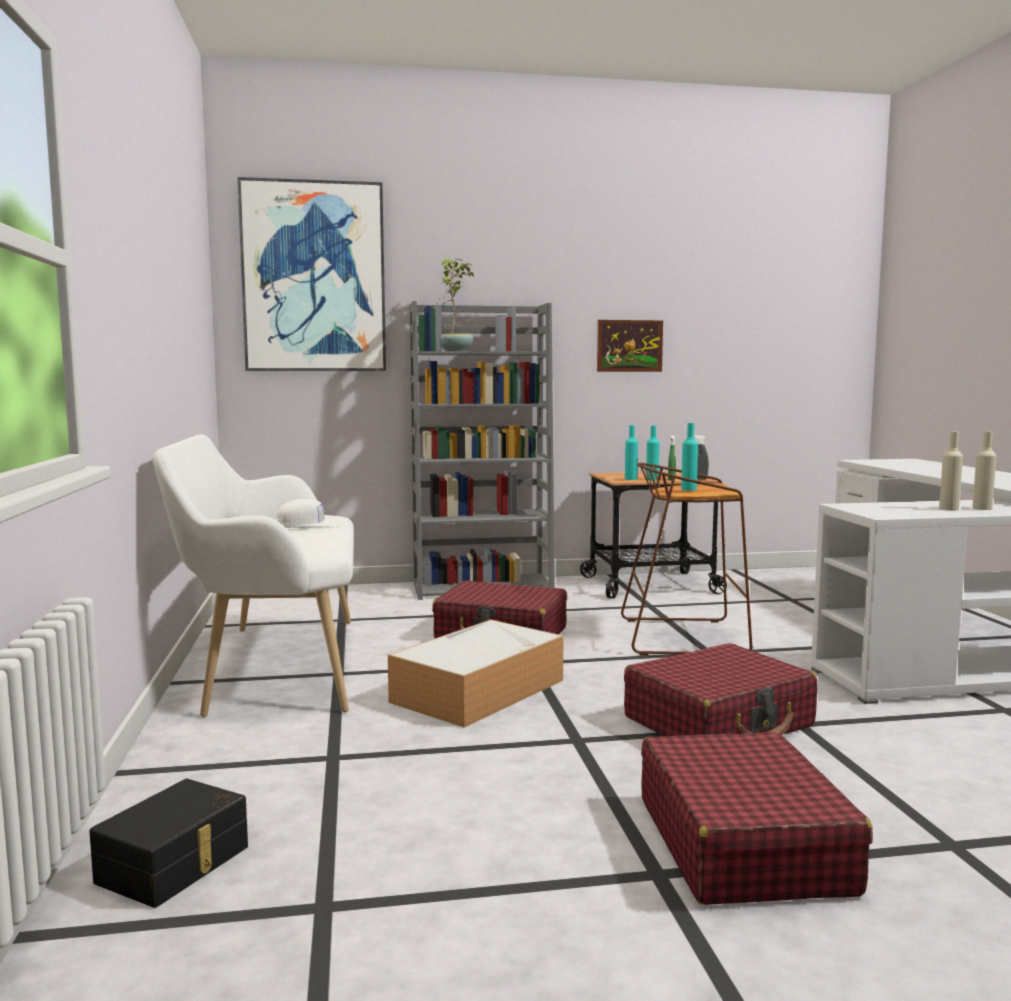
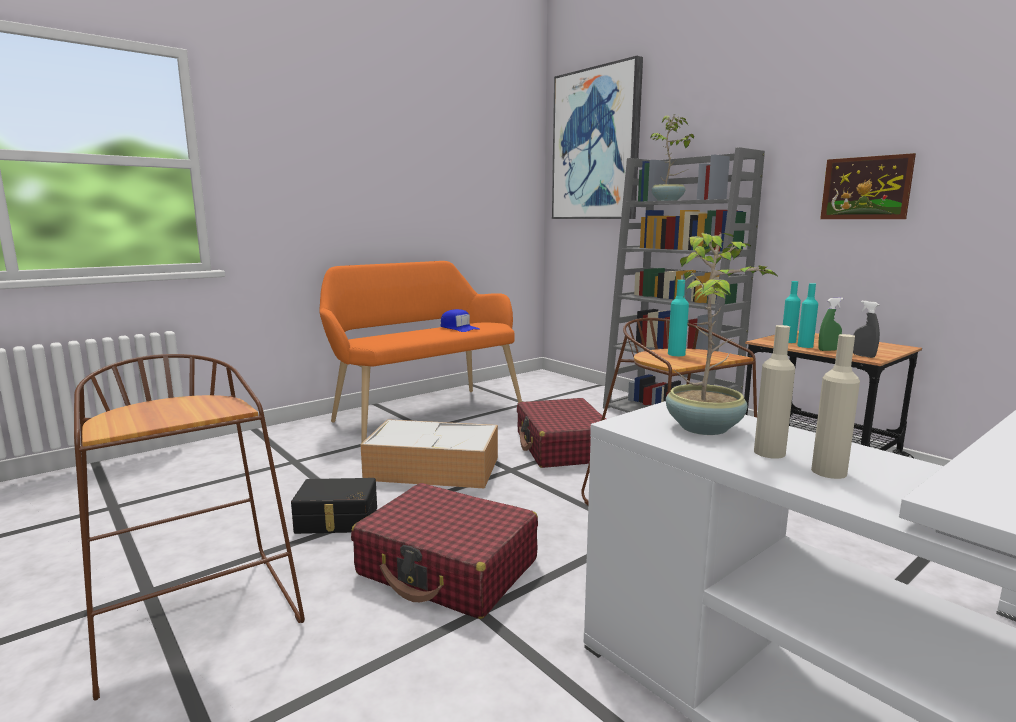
camera: 60 degrees right, 5 degrees up
black storage box [89,779,248,908] -> black storage box moved to [291,478,377,534]
white bench [153,434,354,717] -> orange bench [319,261,522,443]
white cap [276,499,341,528] -> blue cap [441,309,480,332]
red suitcase [641,732,873,905] -> brown stool [74,354,305,701]
none -> potted plant [666,233,777,435]

